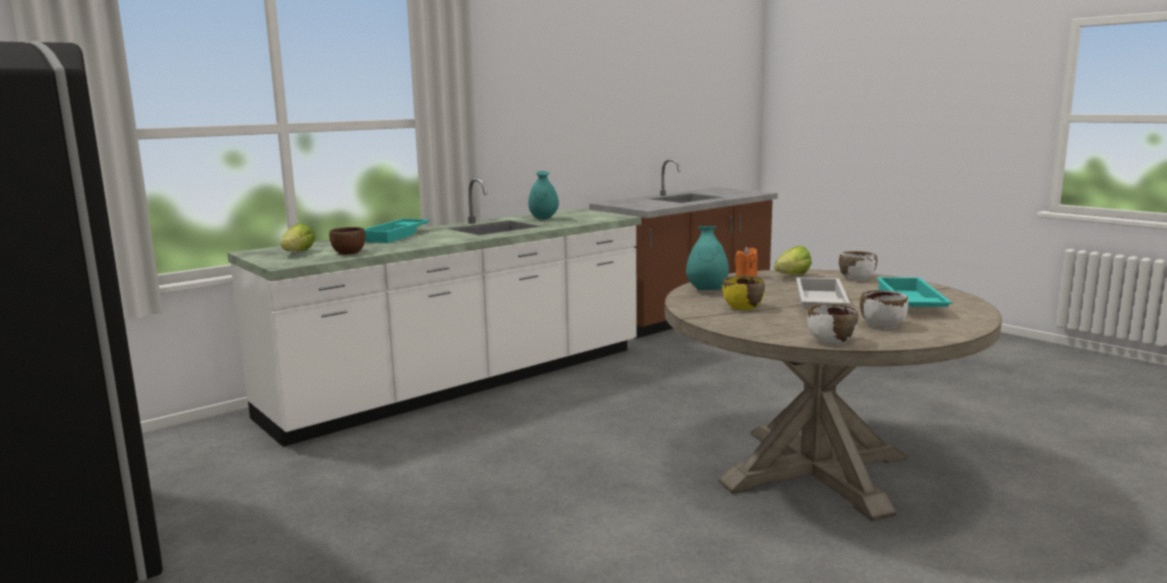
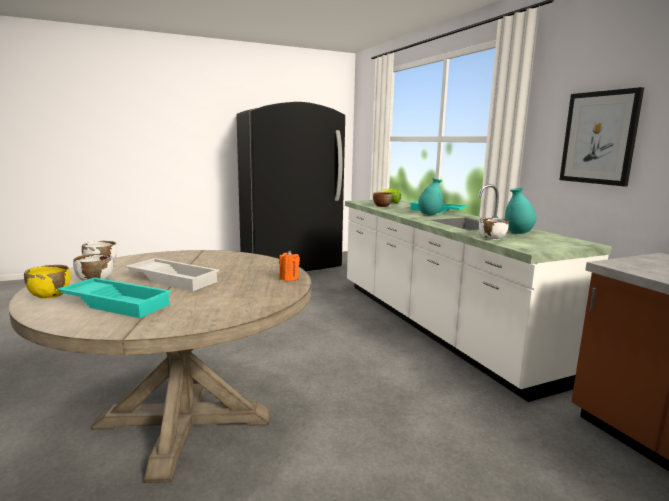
camera: 105 degrees right, 0 degrees up
turquoise vase [686,226,729,290] -> turquoise vase moved to [418,178,443,216]
yellow bowl [722,276,765,310] -> yellow bowl moved to [24,265,71,299]
lettuce [774,246,812,275] -> none
white bowl [839,251,877,281] -> white bowl moved to [479,217,509,240]
none -> picture [559,87,644,186]

